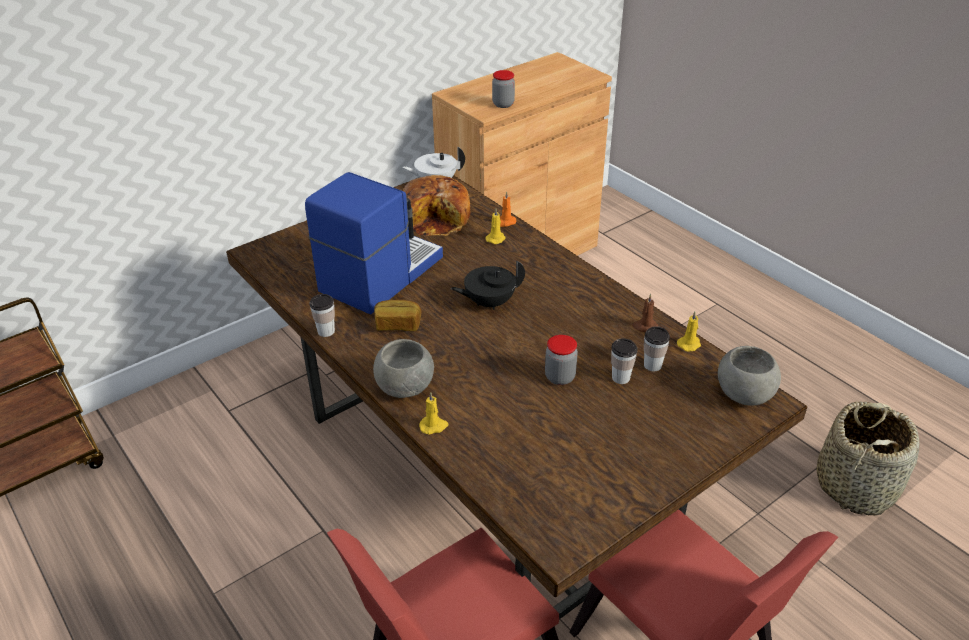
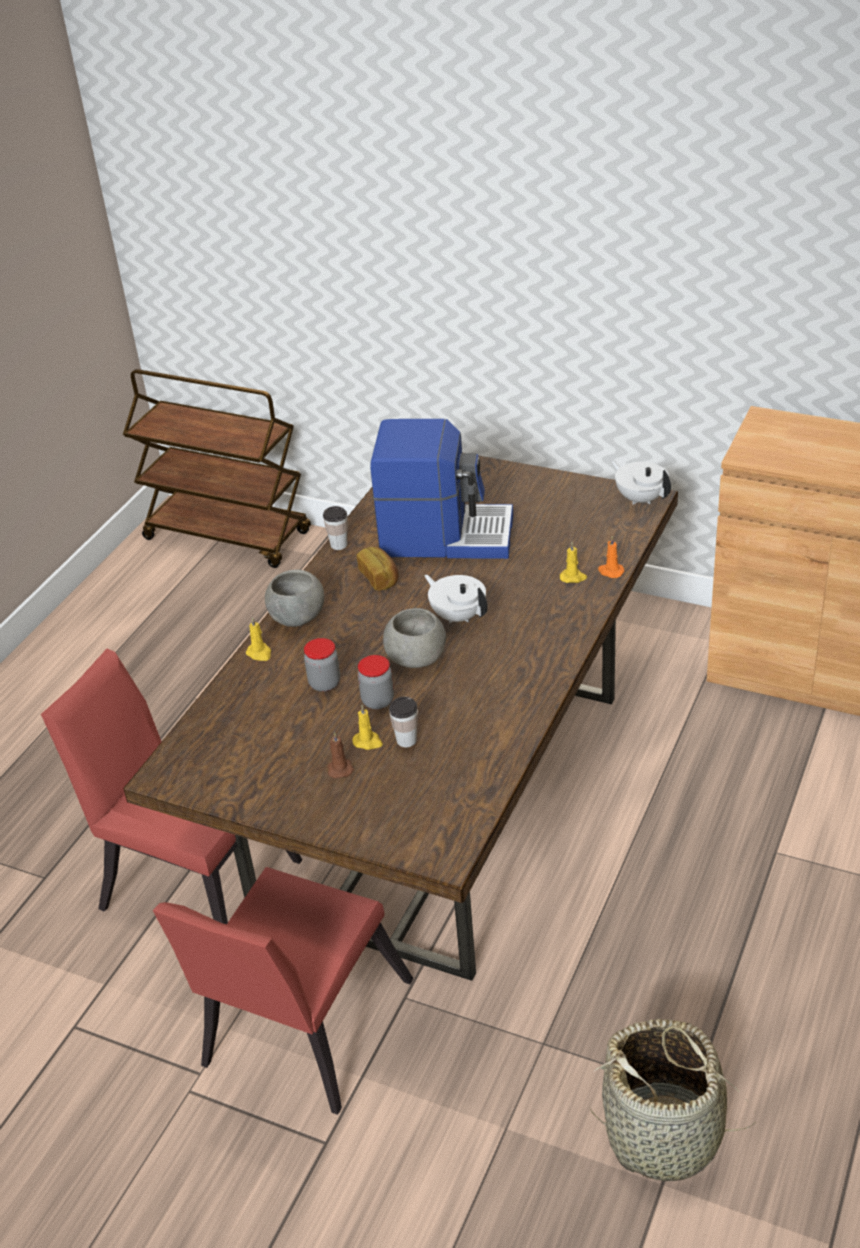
camera: 65 degrees right, 0 degrees up
bread [403,175,471,236] -> none
black teapot [451,260,525,310] -> white teapot [424,575,488,623]
jar [492,70,515,108] -> jar moved to [304,638,340,692]
brown candle [632,294,658,332] -> brown candle moved to [328,732,354,779]
cup [644,326,670,371] -> none
yellow candle [677,312,701,352] -> yellow candle moved to [352,705,383,750]
grey bowl [718,346,781,406] -> grey bowl moved to [383,608,446,668]

